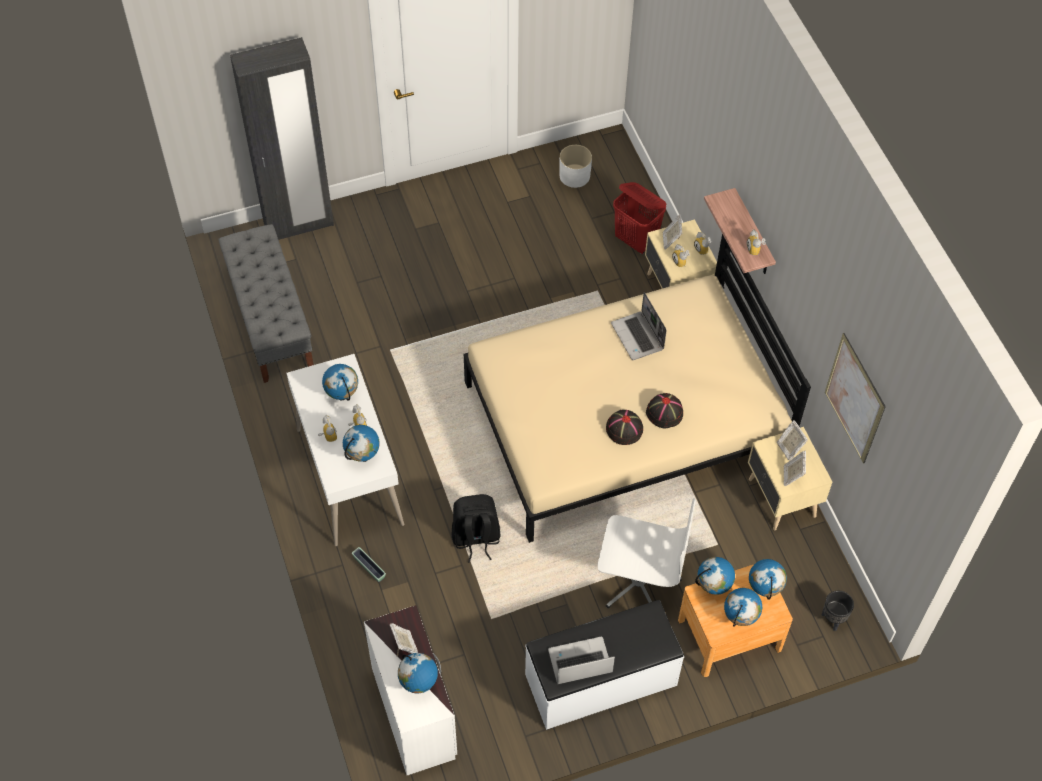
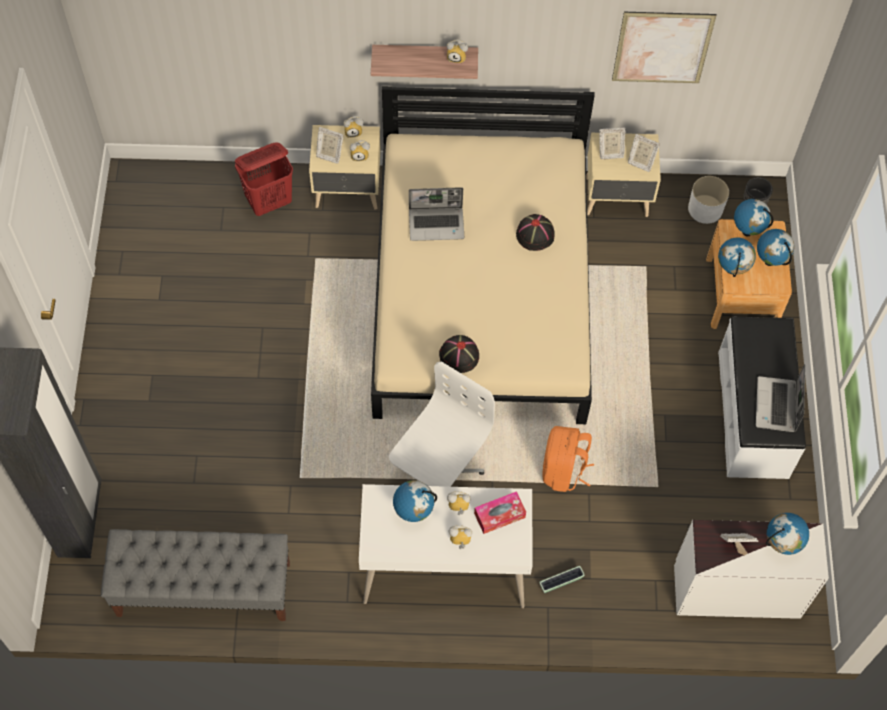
camera: 70 degrees left, 5 degrees up
globe [343,425,380,462] -> tissue box [474,491,526,534]
black backpack [451,494,501,563] -> orange backpack [542,426,594,492]
white planter [559,145,592,188] -> white planter moved to [688,176,729,224]
white office chair [597,498,696,608] -> white office chair moved to [389,362,495,487]
black hat [606,410,643,445] -> black hat moved to [439,335,479,373]

